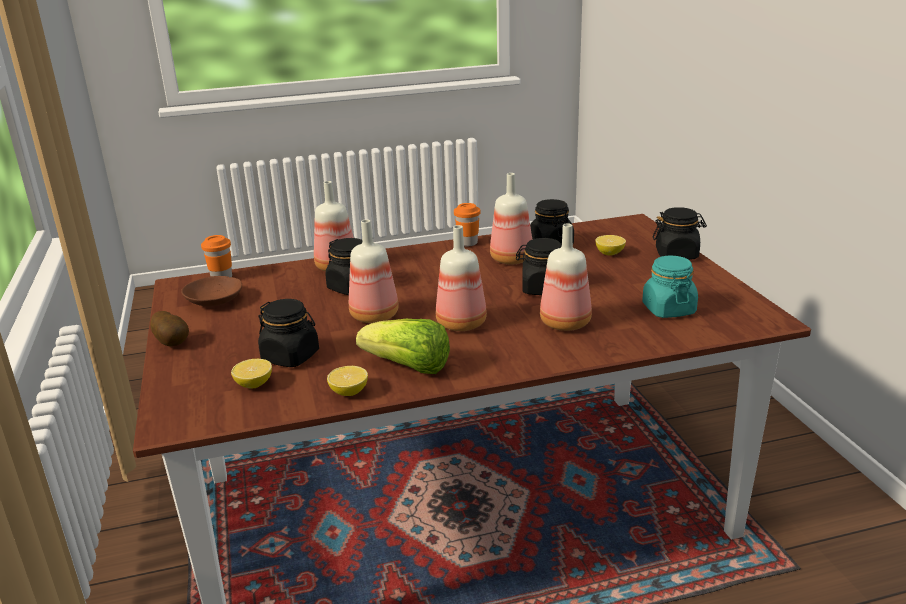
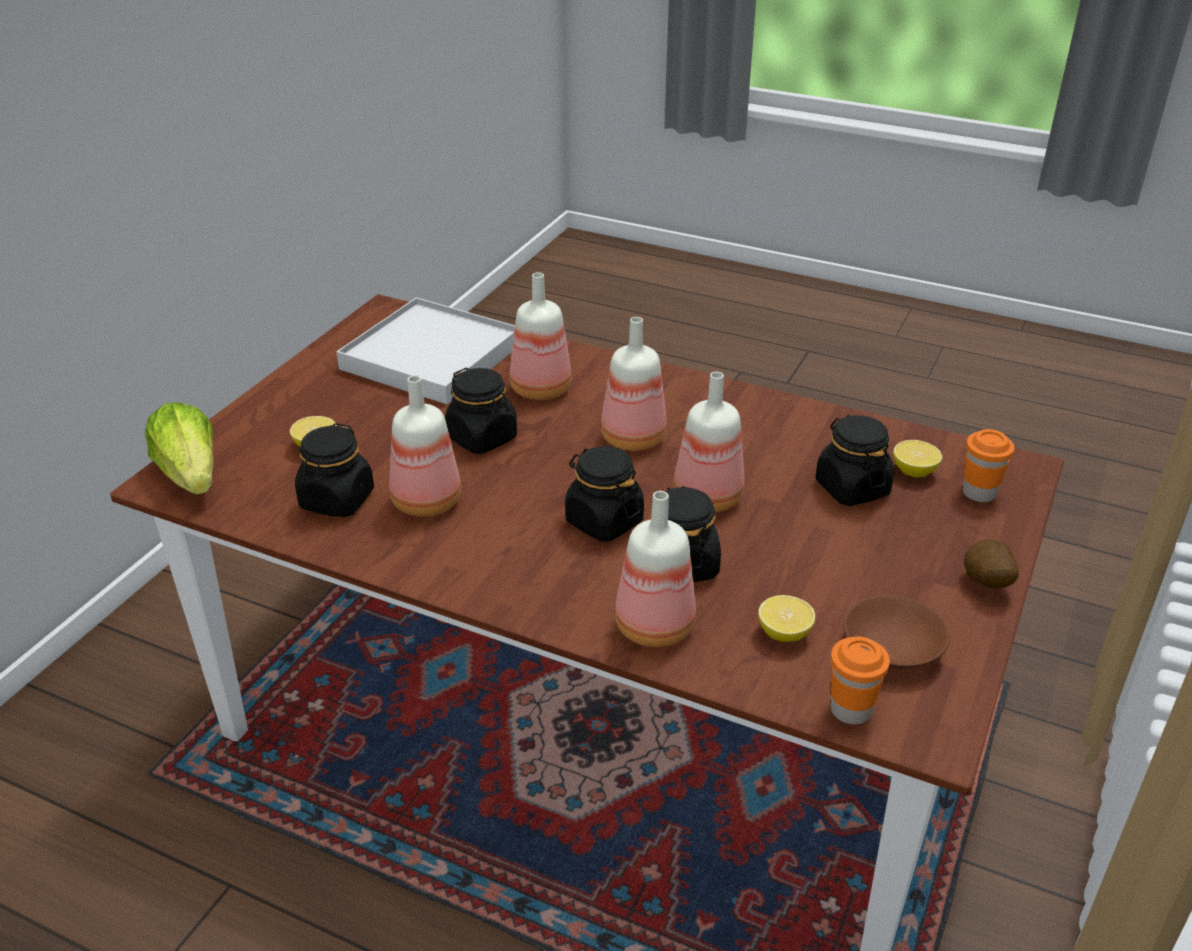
camera: 140 degrees left, 10 degrees up
lemon [327,366,368,396] -> lemon moved to [758,595,815,642]
lettuce [356,319,450,374] -> lettuce moved to [145,402,213,495]
orange cup [454,203,480,247] -> orange cup moved to [963,429,1014,502]
turquoise jar [642,256,698,318] -> white tray [336,297,515,404]
black jar [653,207,707,260] -> black jar moved to [565,446,644,542]

